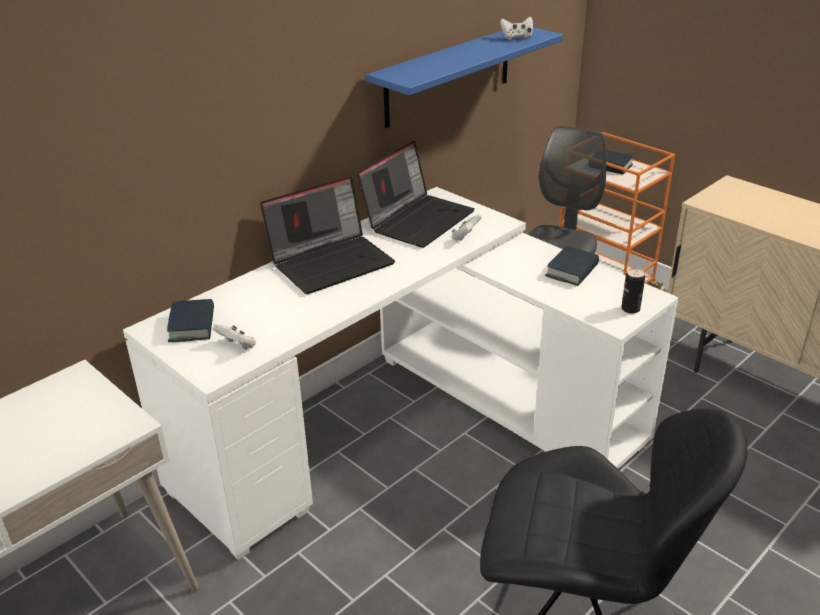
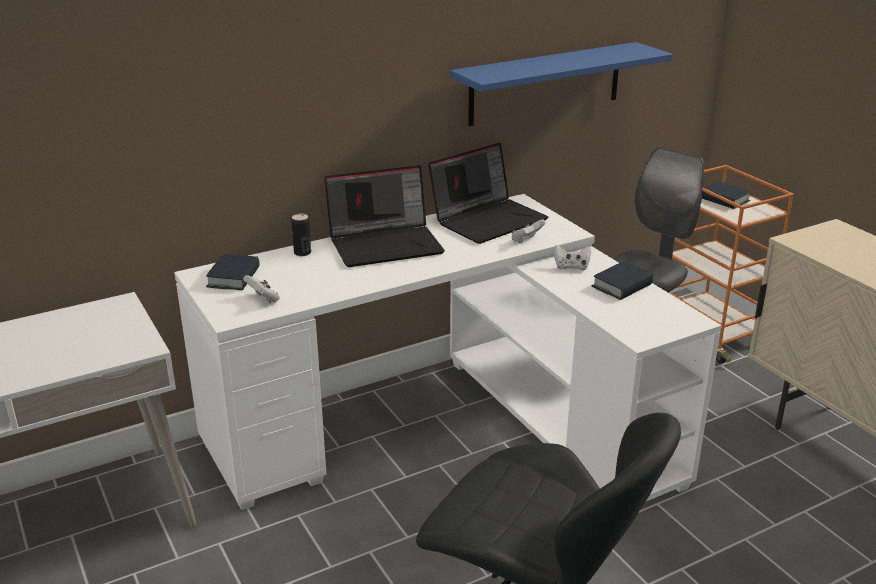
camera: 15 degrees right, 5 degrees down
white game controller [500,17,533,40] -> white game controller moved to [554,245,591,270]
can [621,268,645,314] -> can moved to [291,213,311,256]

